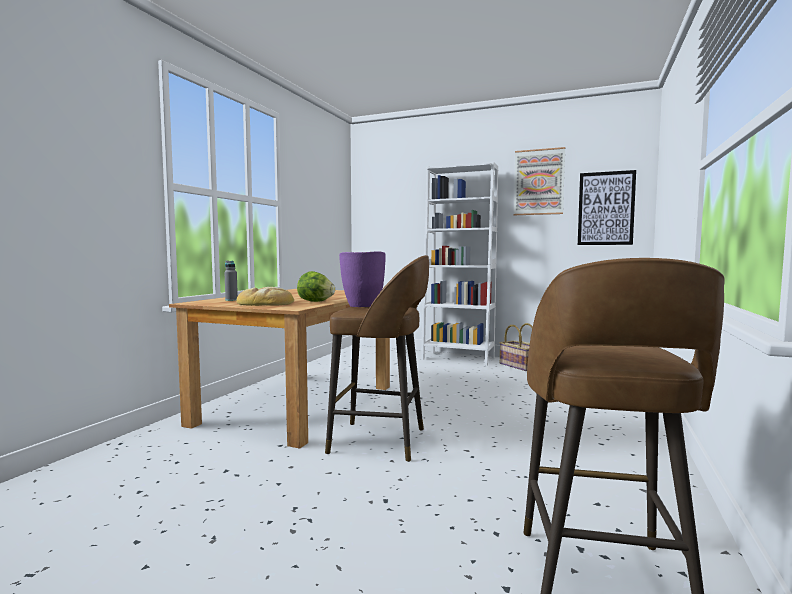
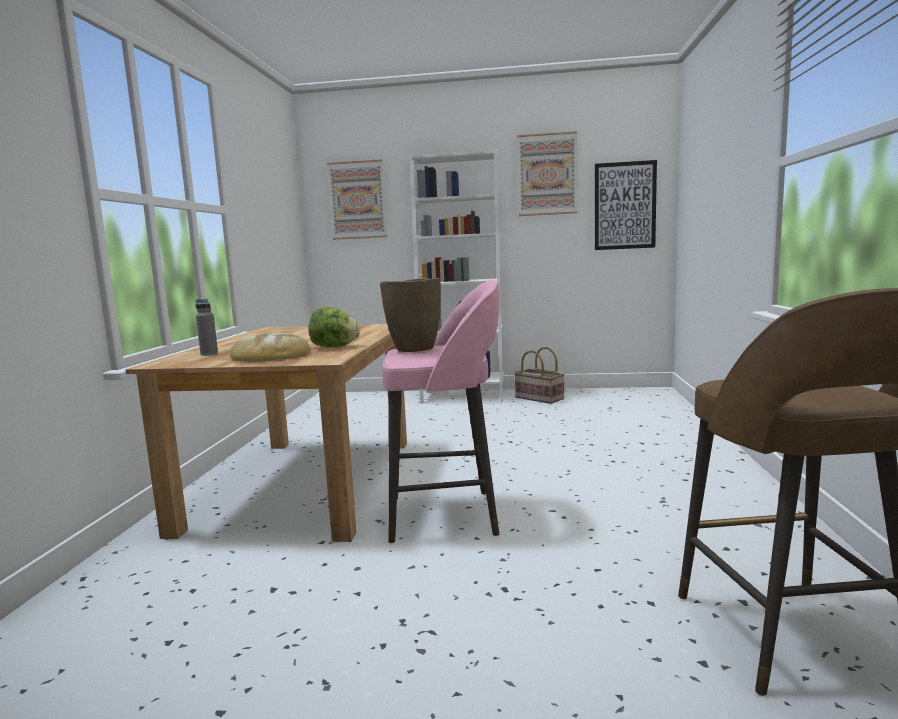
camera: 15 degrees left, 5 degrees up
brown stool [325,255,429,462] -> pink stool [382,279,500,543]
purple vase [339,252,386,307] -> brown vase [380,278,441,352]
none -> picture [327,159,387,240]

